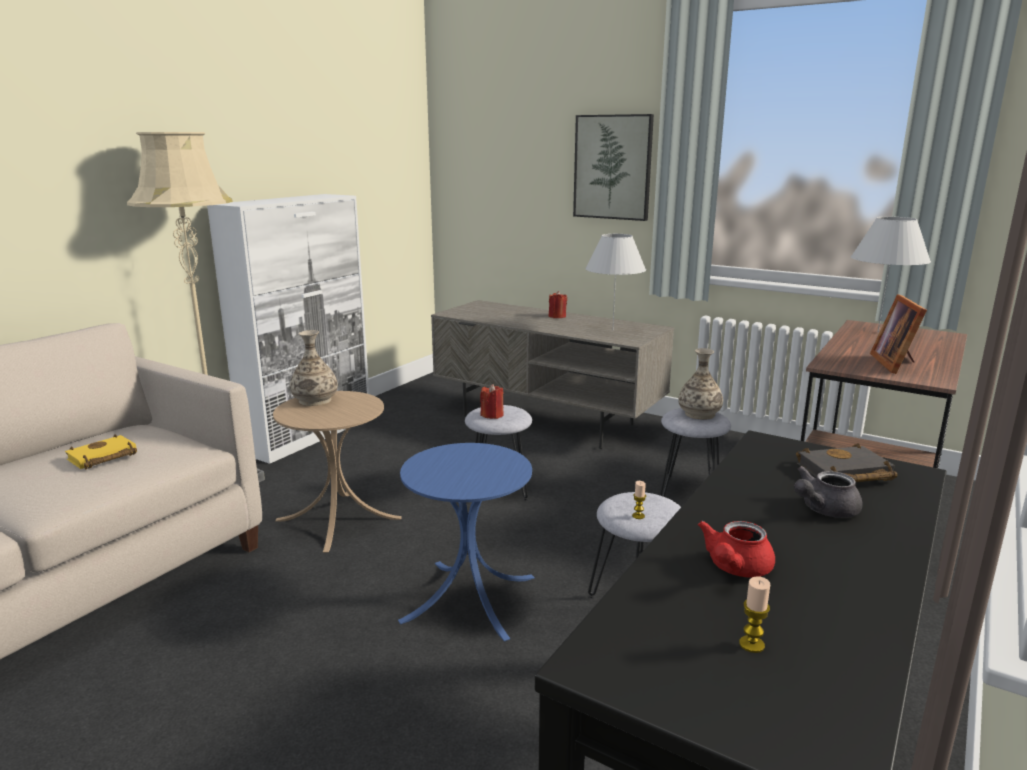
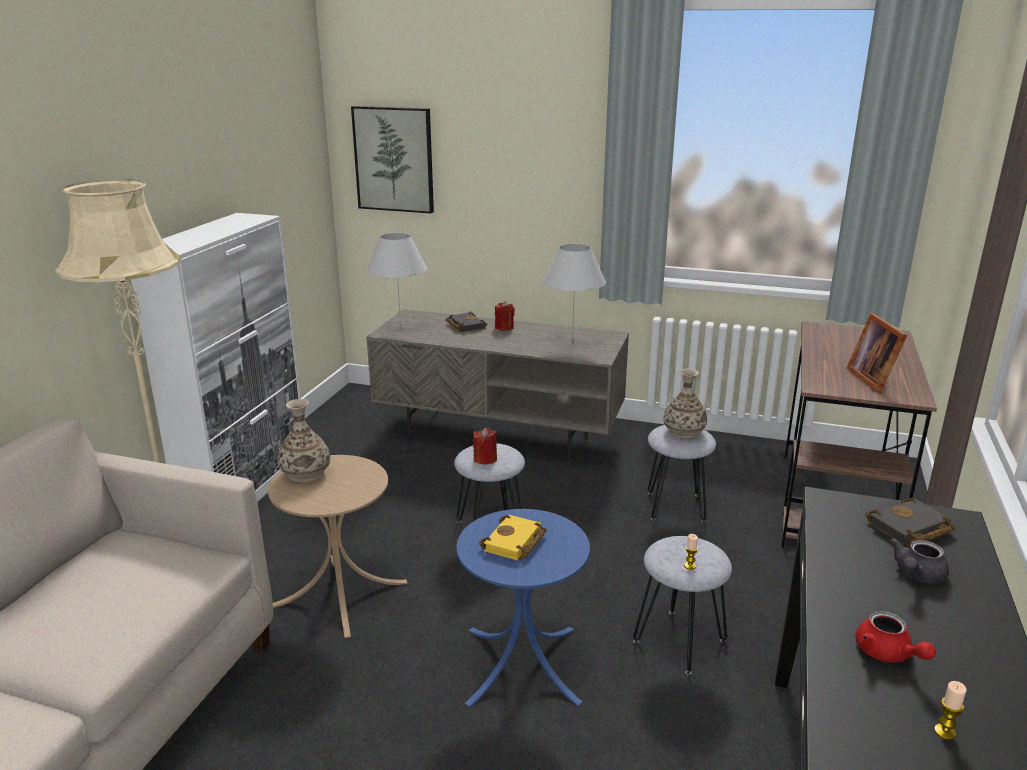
camera: 15 degrees left, 5 degrees up
yellow book [65,434,137,470] -> yellow book moved to [479,515,547,560]
picture [573,114,654,221] -> picture moved to [351,106,434,213]
red teapot [698,521,775,577] -> red teapot turned 45 degrees counterclockwise [855,611,936,663]
white table lamp [851,217,931,333] -> white table lamp moved to [367,233,427,328]
none -> black book [446,312,487,332]

